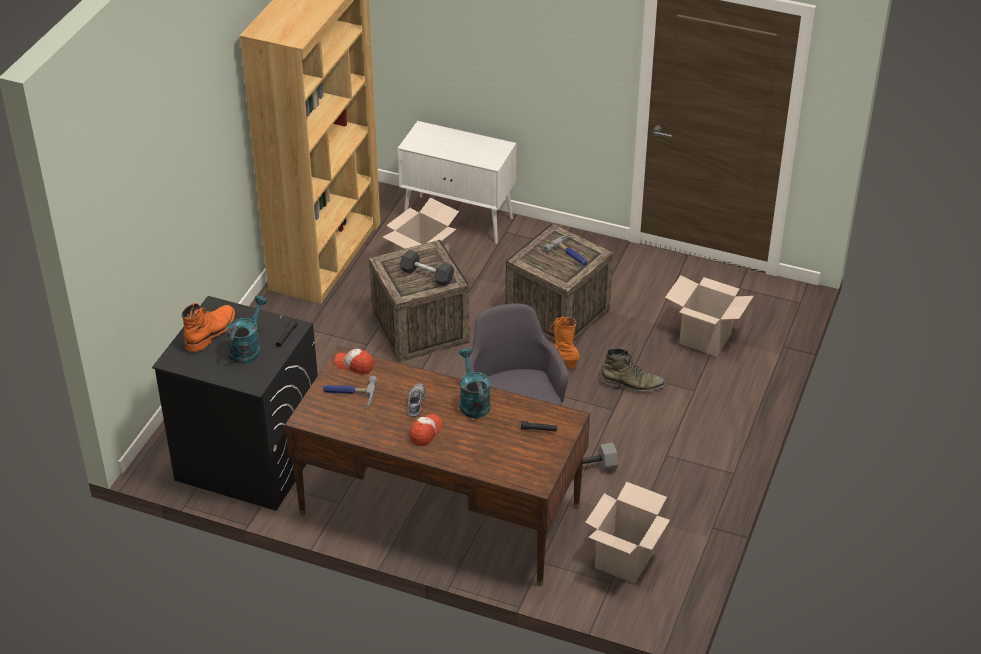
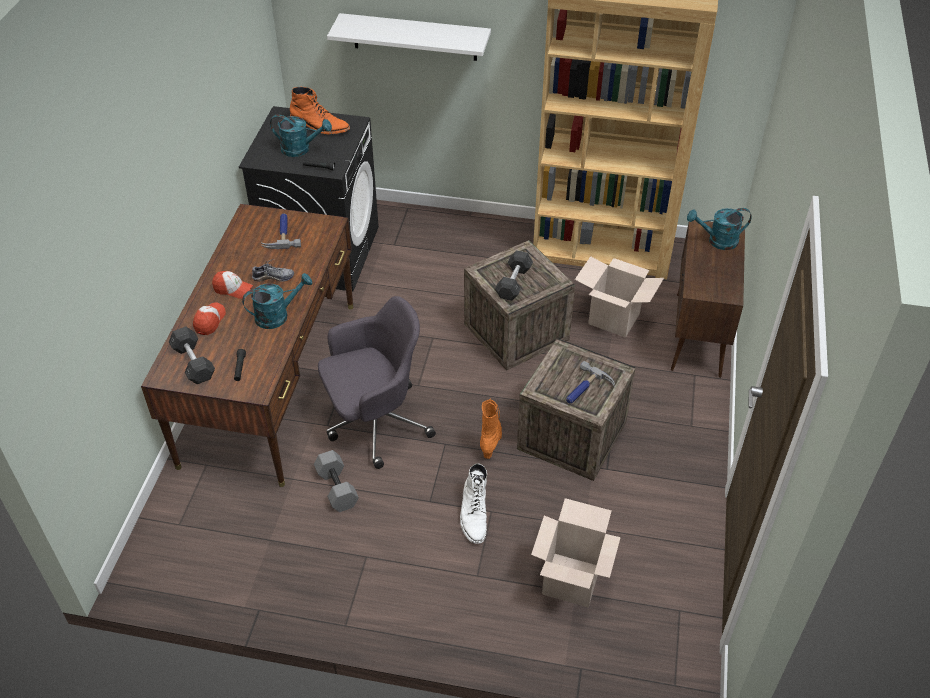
camera: 80 degrees right, 5 degrees up
cap [334,349,374,375] -> cap moved to [193,302,226,335]
white cabinet [398,121,516,244] -> brown cabinet [671,220,745,378]
cardboard box [585,482,670,584] -> none
green boot [600,348,666,393] -> white boot [460,463,487,544]
none -> grey dumbbell [169,327,215,384]
none -> white shelf [327,13,491,61]
none -> turquoise watering can [687,208,752,250]

